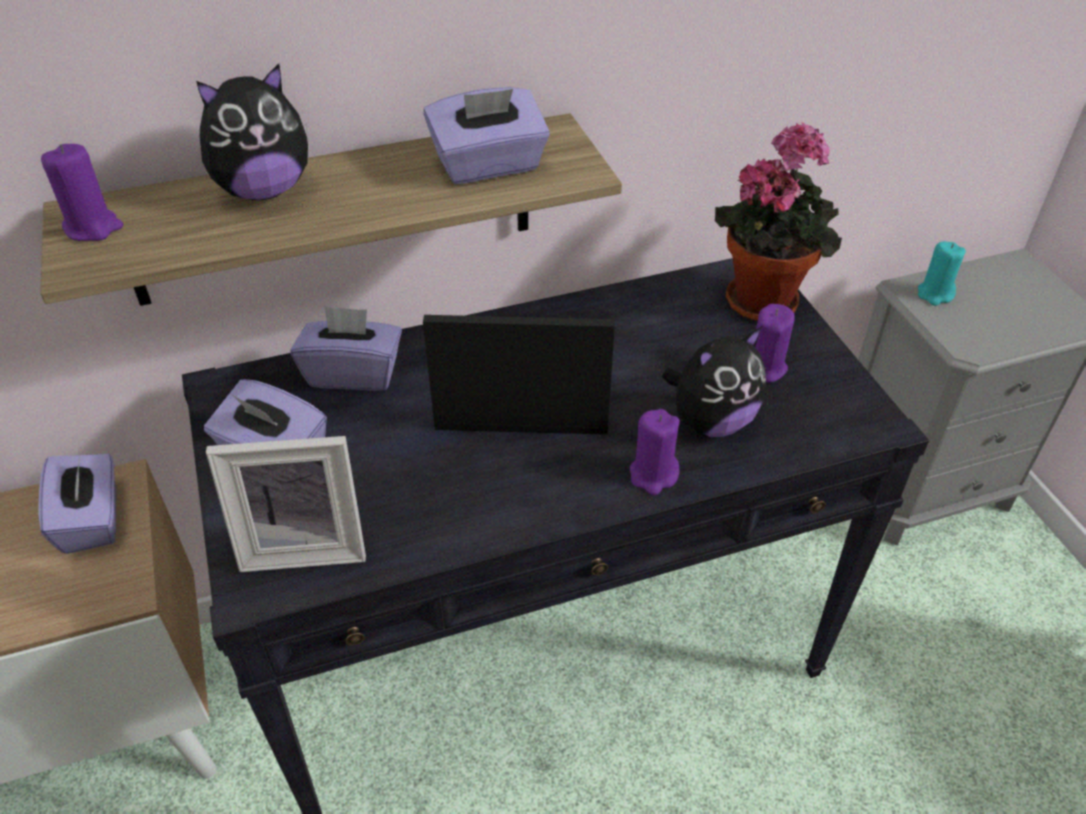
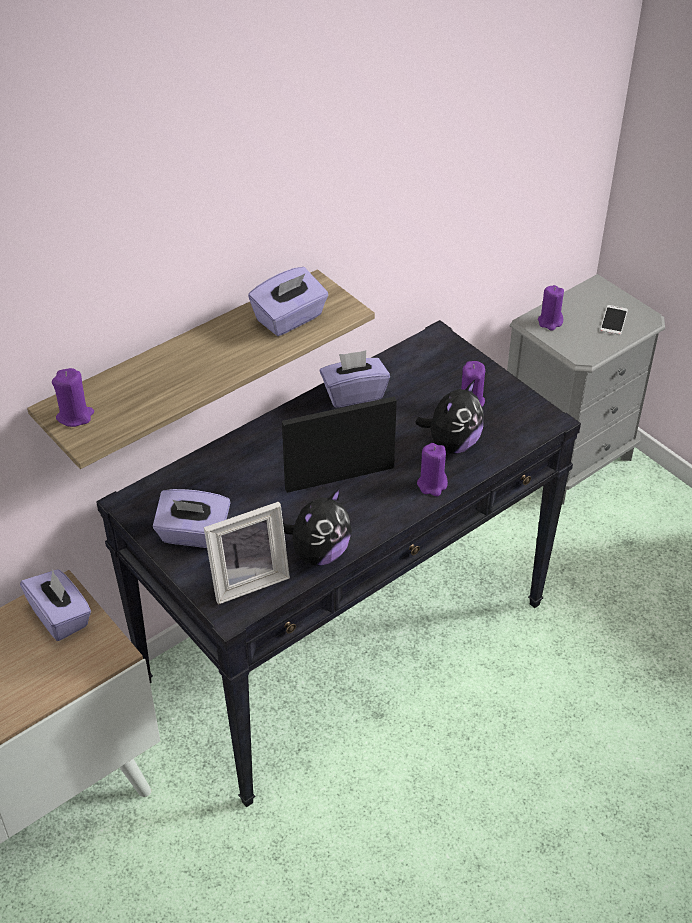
camera: 20 degrees left, 0 degrees up
plush toy [196,64,308,200] -> plush toy moved to [283,488,352,566]
purple tissue box [290,306,402,391] -> purple tissue box moved to [320,350,390,407]
potted plant [715,122,842,321] -> none
turquoise candle [918,241,966,306] -> purple candle [538,285,564,330]
none -> phone [600,305,628,335]

